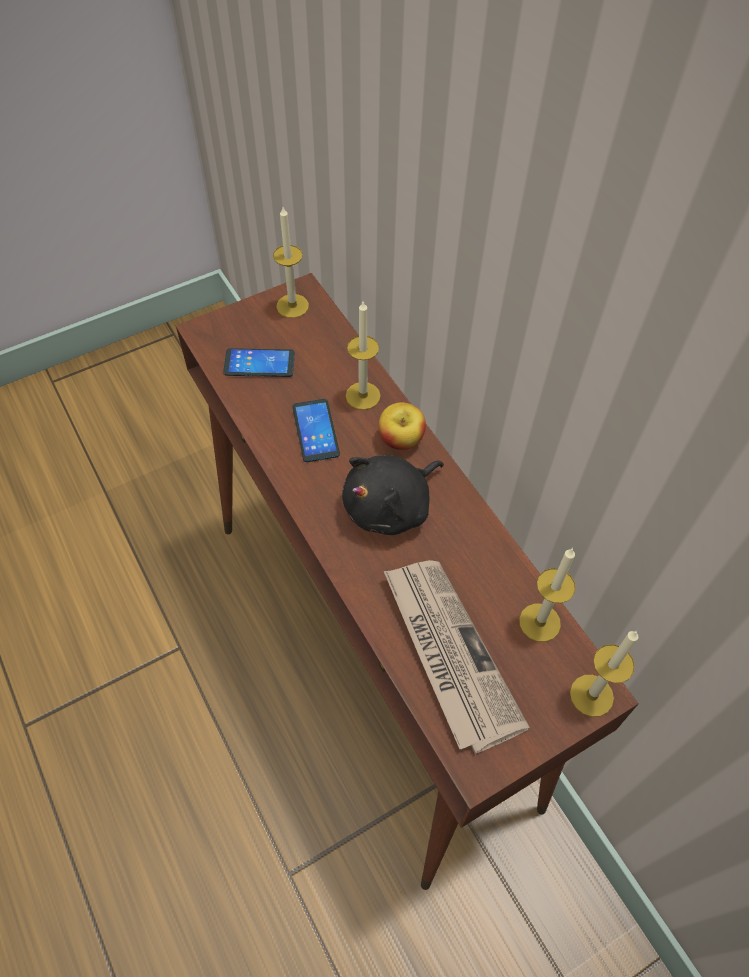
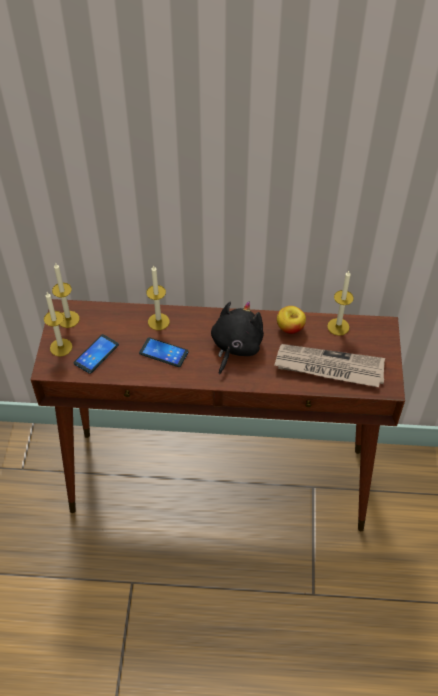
camera: 55 degrees left, 5 degrees down
black plush toy [342,455,444,535] -> black plush toy turned 150 degrees counterclockwise [211,301,264,375]
apple [378,402,426,450] -> apple moved to [277,306,306,334]
candle [570,631,638,717] -> candle moved to [44,292,72,357]

